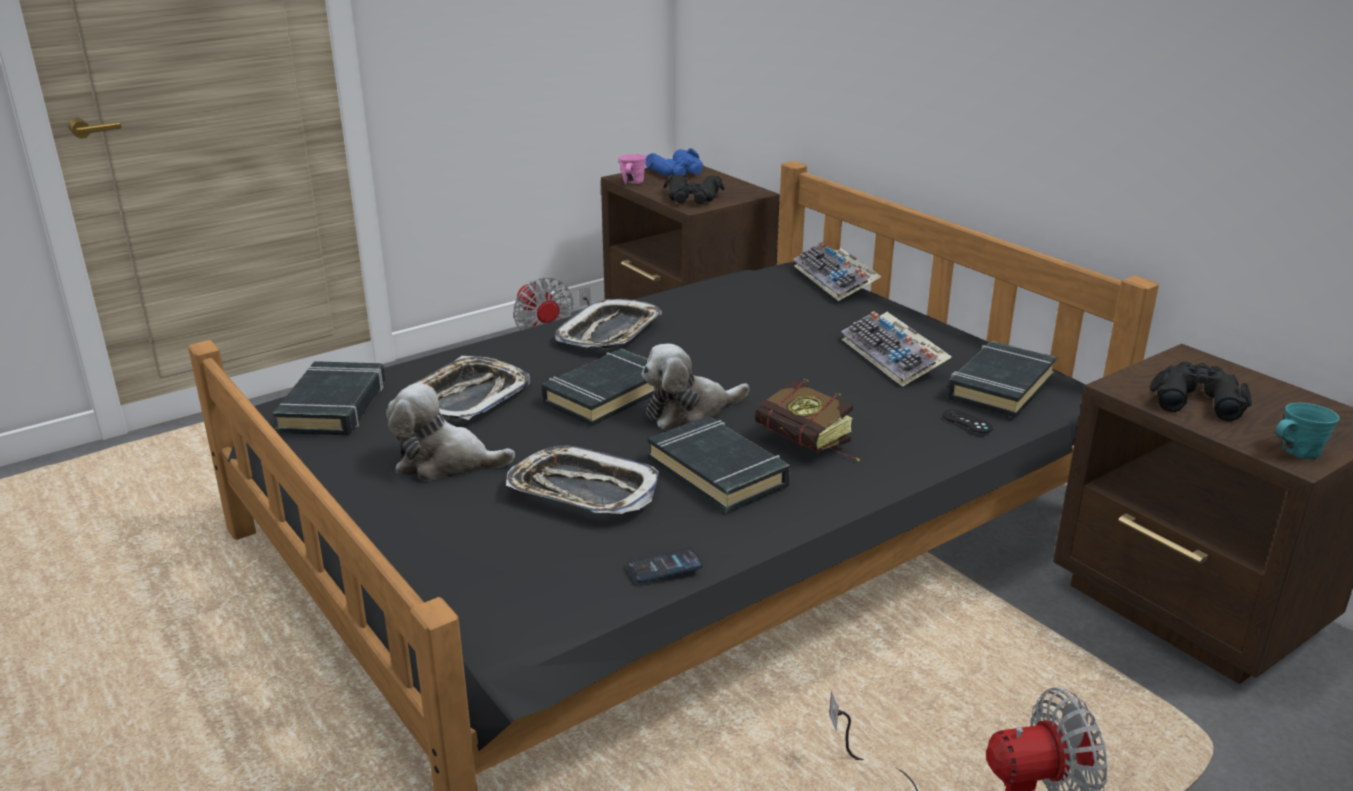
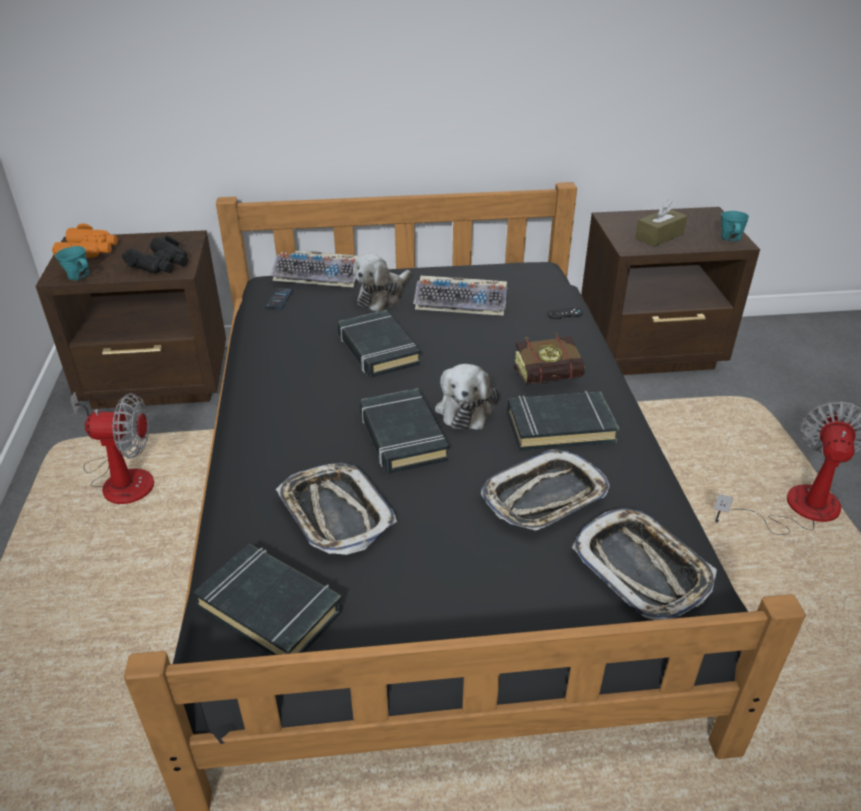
camera: 60 degrees left, 10 degrees up
plush toy [386,383,515,481] -> plush toy moved to [353,254,411,312]
tray [555,299,662,348] -> tray moved to [572,508,717,620]
pink mug [618,154,646,185] -> turquoise mug [55,246,89,281]
phone [626,548,703,583] -> phone moved to [265,288,292,309]
blue binoculars [645,148,703,176] -> orange binoculars [52,224,117,258]
black book [946,341,1057,418] -> black book moved to [338,310,421,378]
black binoculars [1150,361,1252,421] -> brown tissue box [635,199,687,247]

